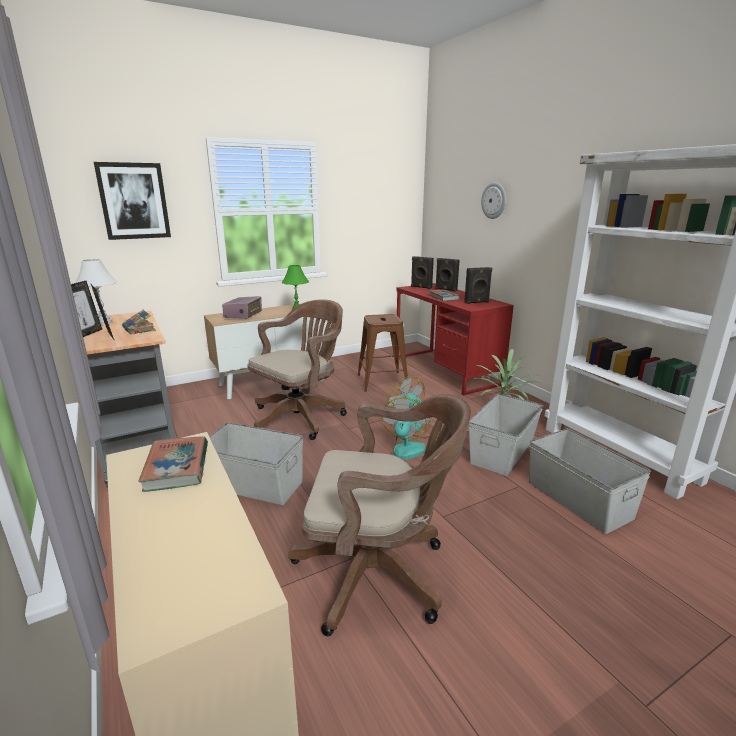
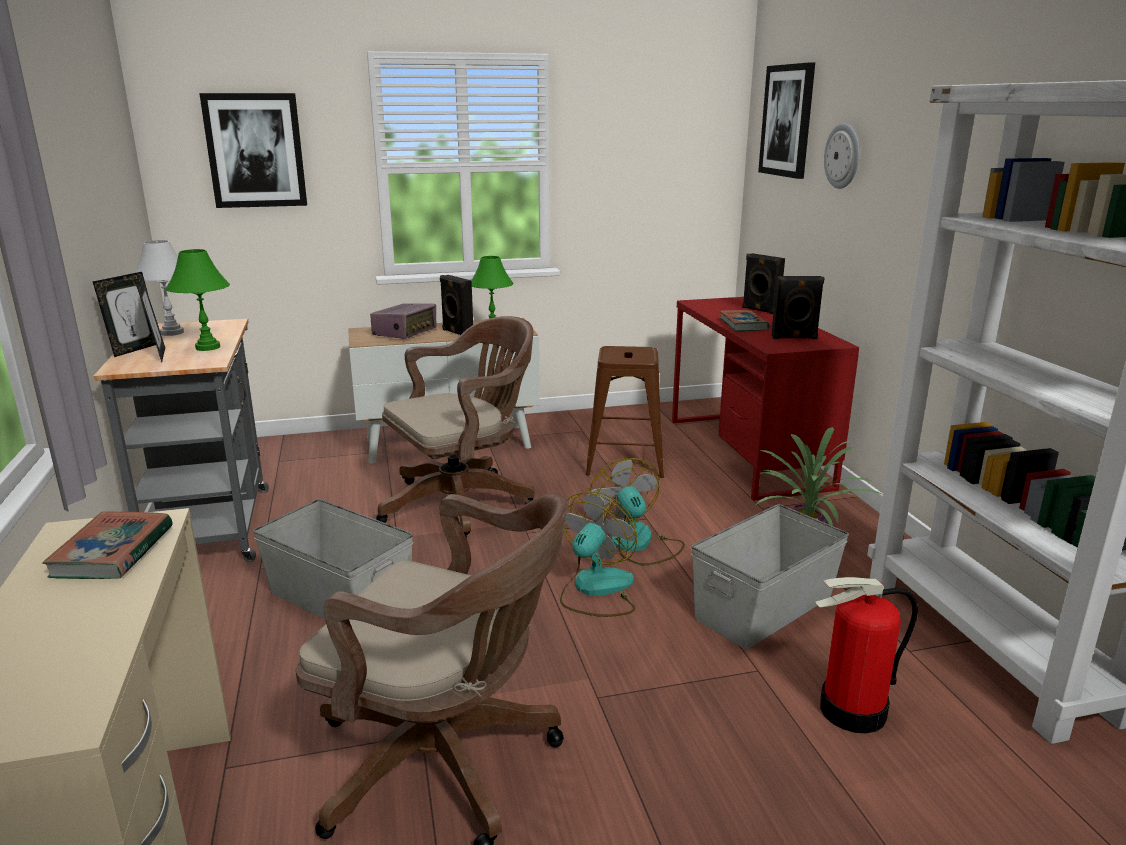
camera: 15 degrees right, 0 degrees up
book [122,310,156,335] -> green table lamp [166,249,230,351]
black speaker [411,256,434,289] -> black speaker moved to [440,275,473,335]
grey storage box [529,428,651,534] -> fire extinguisher [815,577,918,733]
none -> picture [758,62,815,179]

